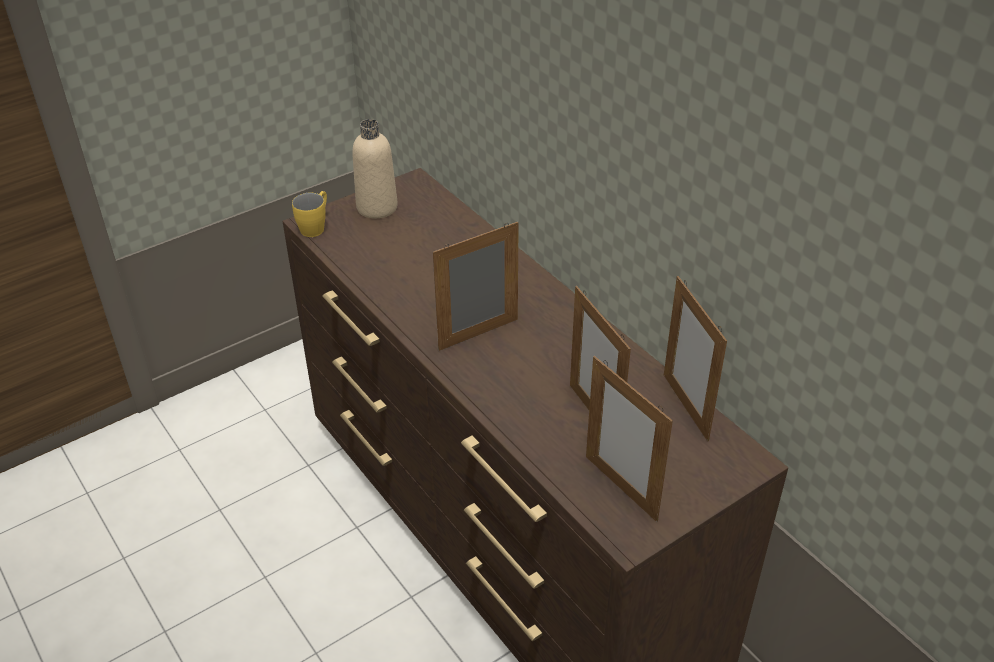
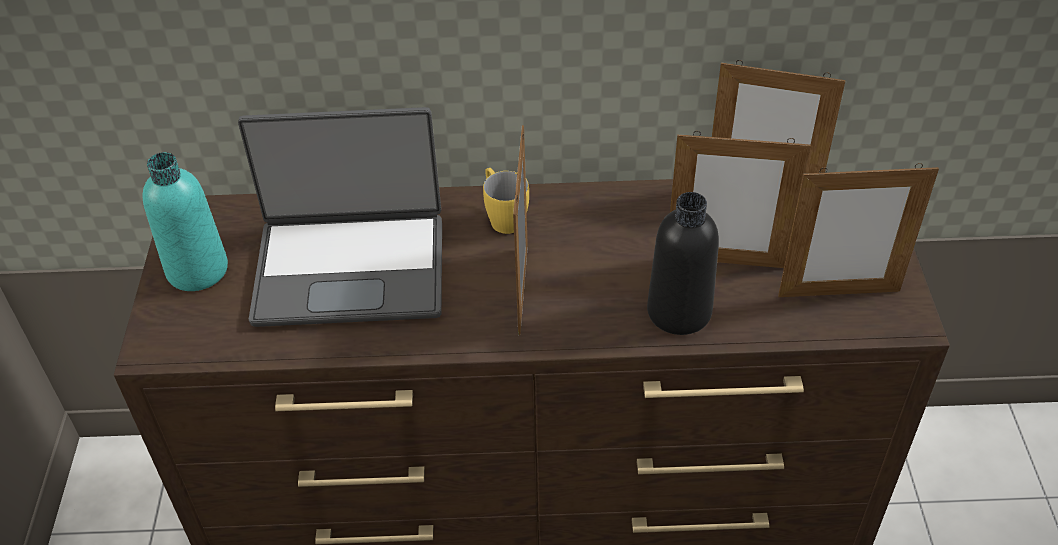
camera: 55 degrees left, 5 degrees up
yellow mug [292,191,327,237] -> yellow mug moved to [483,168,529,234]
beige bottle [352,119,398,218] -> turquoise bottle [142,152,228,291]
none -> laptop [238,107,442,327]
none -> black bottle [647,192,719,335]

